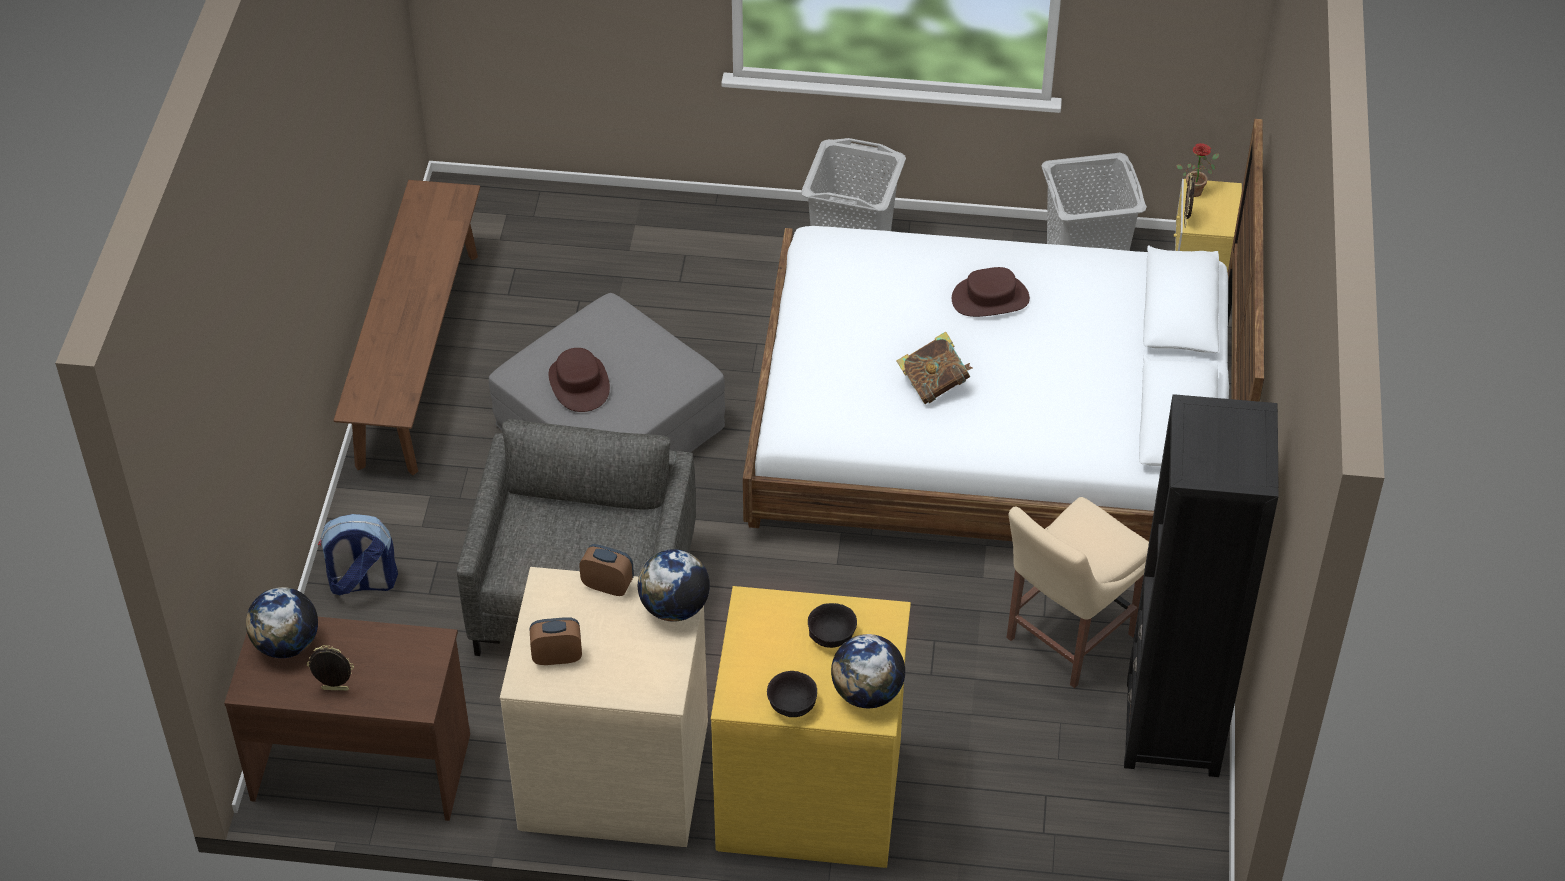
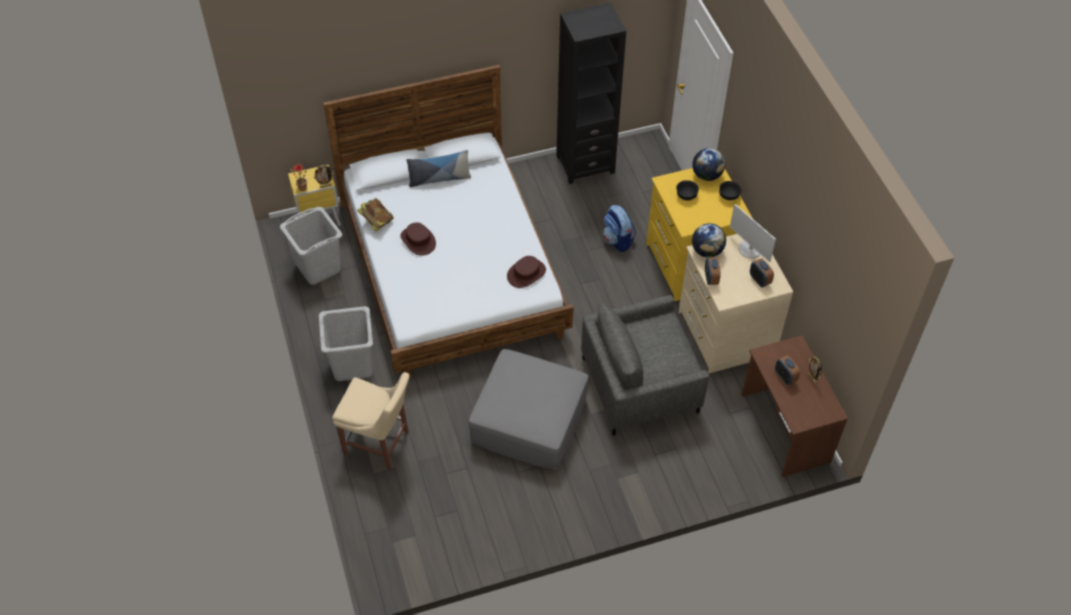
camera: 115 degrees left, 5 degrees up
globe [246,587,318,658] -> none
backpack [318,514,398,595] -> backpack moved to [603,205,636,252]
brown bench [333,180,480,475] -> none
brown hat [549,348,610,412] -> brown hat moved to [507,256,546,288]
book [897,331,973,404] -> book moved to [357,198,394,231]
beige chair [1007,497,1149,688] -> beige chair moved to [332,372,409,470]
none -> pillow [407,150,471,187]
none -> monitor [730,204,776,262]
none -> alarm clock [775,355,800,385]

